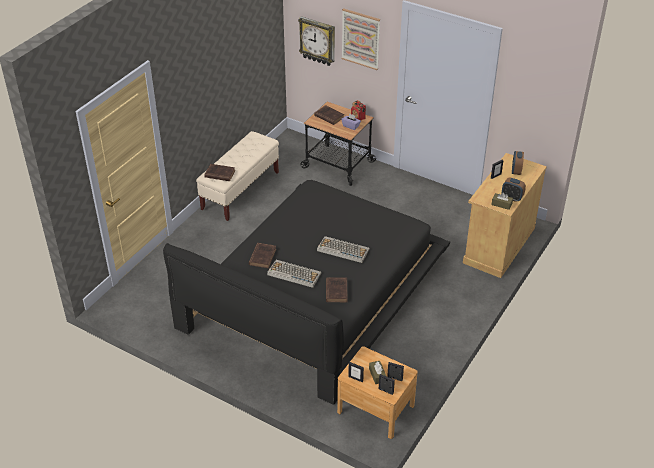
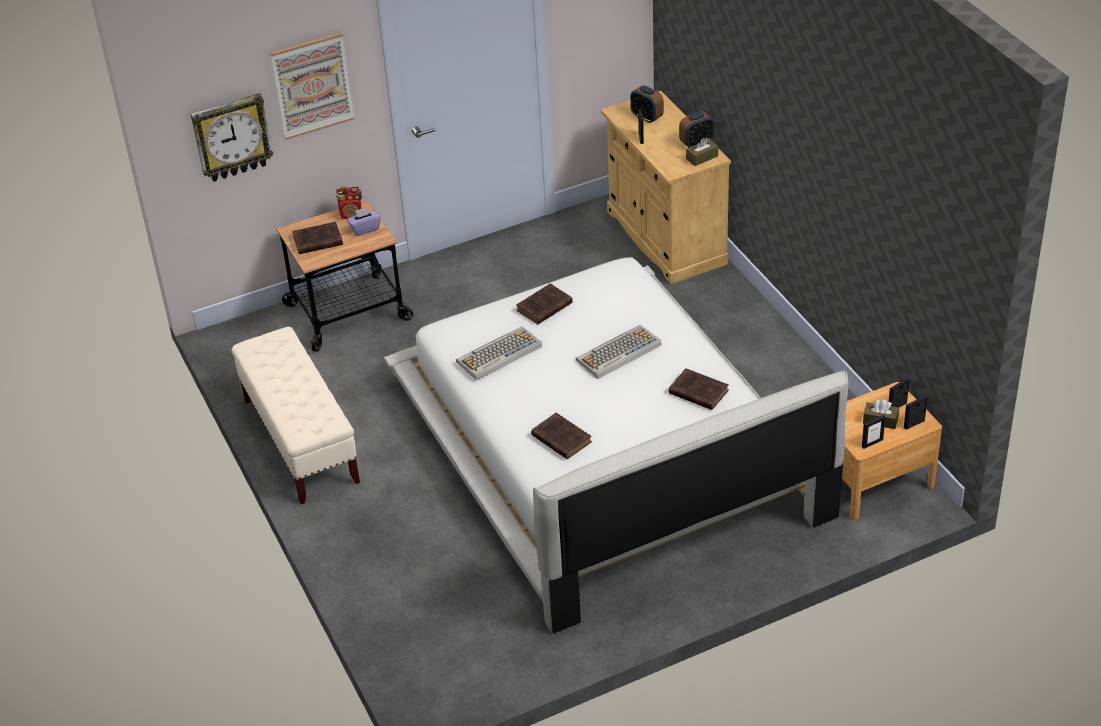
camera: 55 degrees left, 0 degrees up
black bed [163,180,450,405] -> white bed [384,257,848,633]
brown book [204,164,235,181] -> brown book moved to [516,284,573,324]
keyboard [267,260,322,288] -> keyboard moved to [456,326,542,380]

